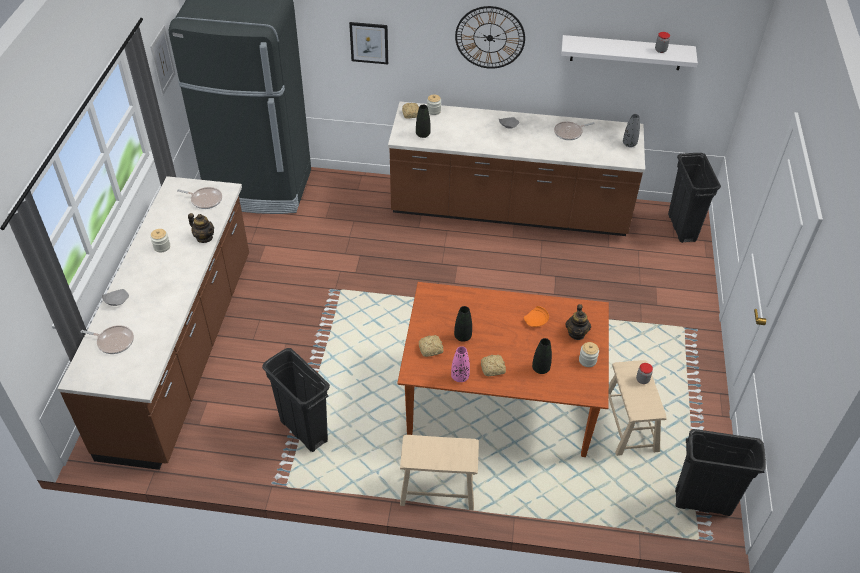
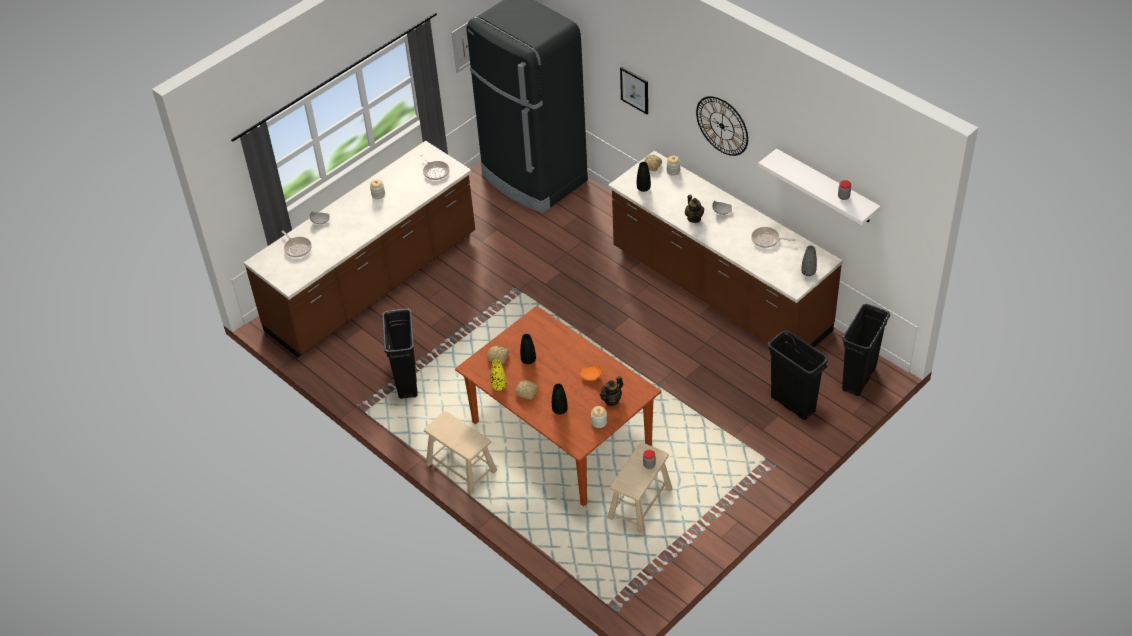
camera: 40 degrees right, 0 degrees up
teapot [188,213,214,243] -> teapot moved to [685,194,704,223]
pink vase [451,346,470,382] -> yellow vase [491,360,507,390]
black trash can [675,429,766,516] -> black trash can moved to [768,330,828,420]

